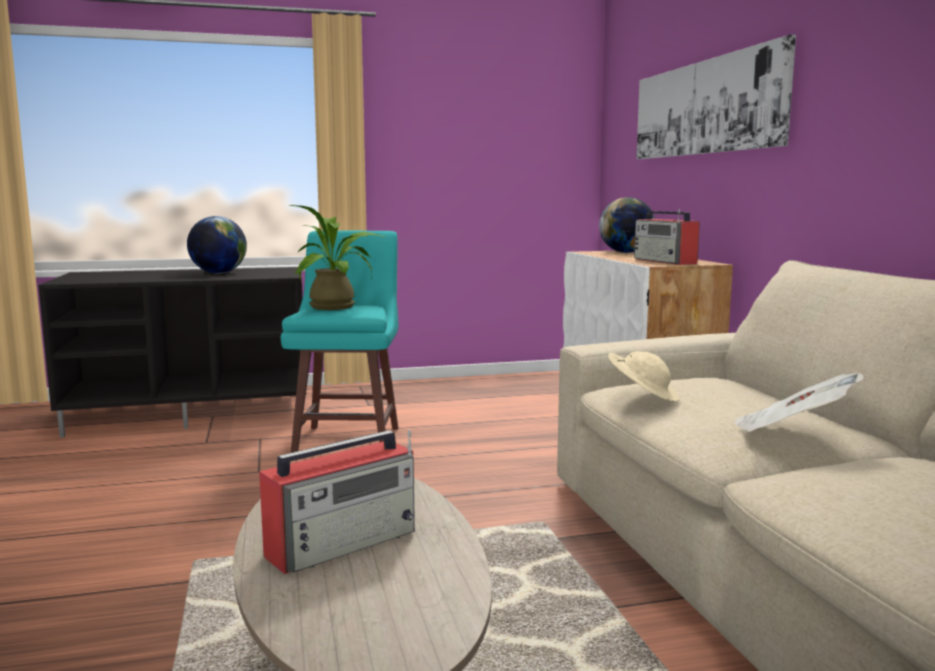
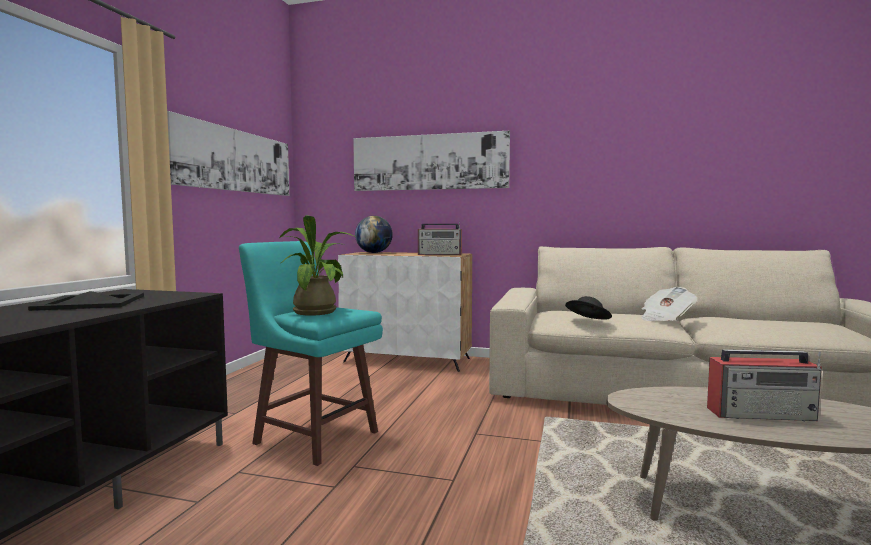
camera: 60 degrees left, 5 degrees down
globe [187,216,247,274] -> black tray [28,291,144,311]
radio [259,430,415,574] -> radio turned 105 degrees clockwise [707,349,822,421]
beige hat [608,351,680,402] -> black hat [565,296,612,319]
none -> picture [167,111,289,196]

